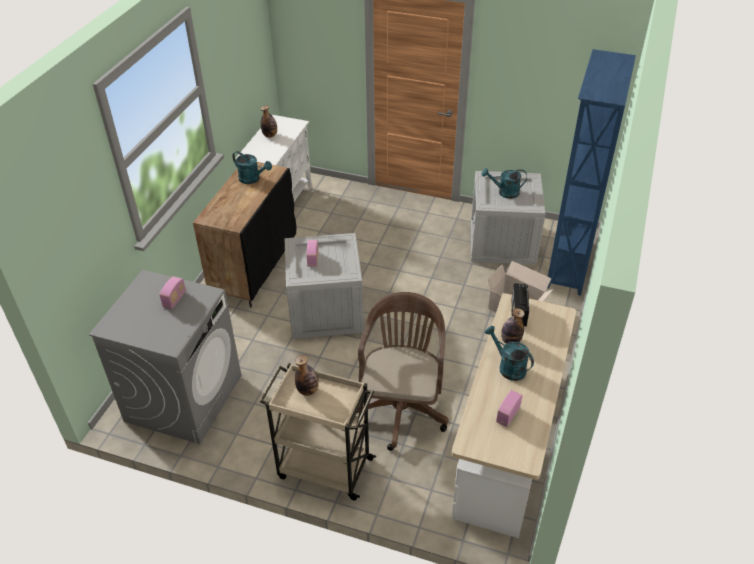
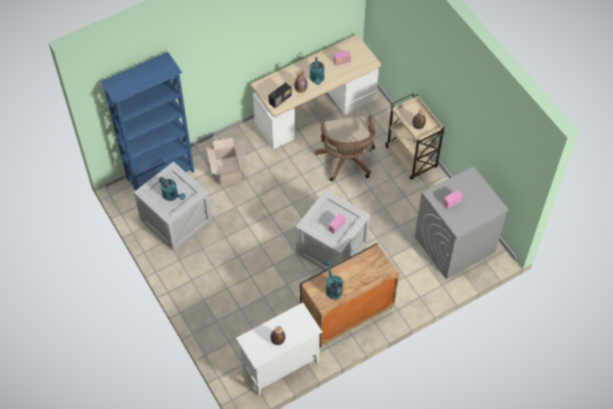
camera: 140 degrees left, 15 degrees up
brown office chair [357,292,449,451] -> brown office chair turned 60 degrees counterclockwise [315,114,376,182]

